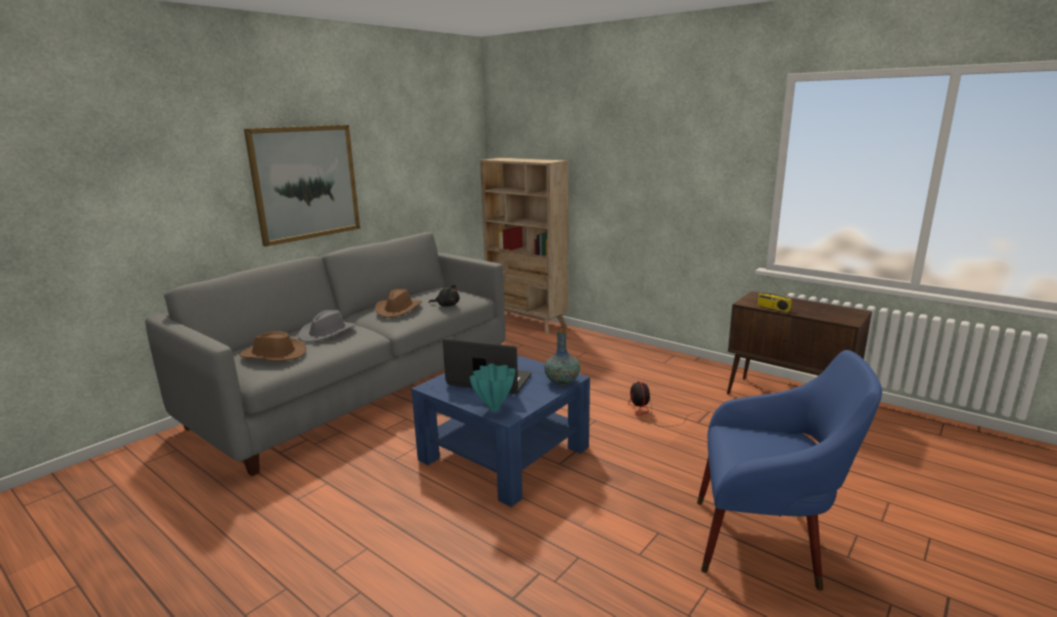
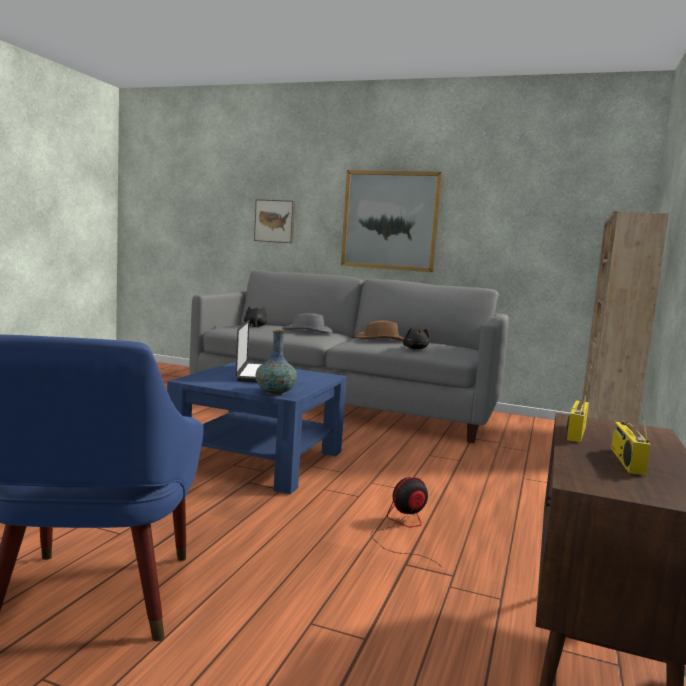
camera: 70 degrees right, 10 degrees down
brown hat [240,331,306,361] -> black plush toy [244,306,267,327]
turquoise vase [470,363,515,411] -> none
none -> picture [254,199,295,243]
none -> radio [611,381,651,475]

